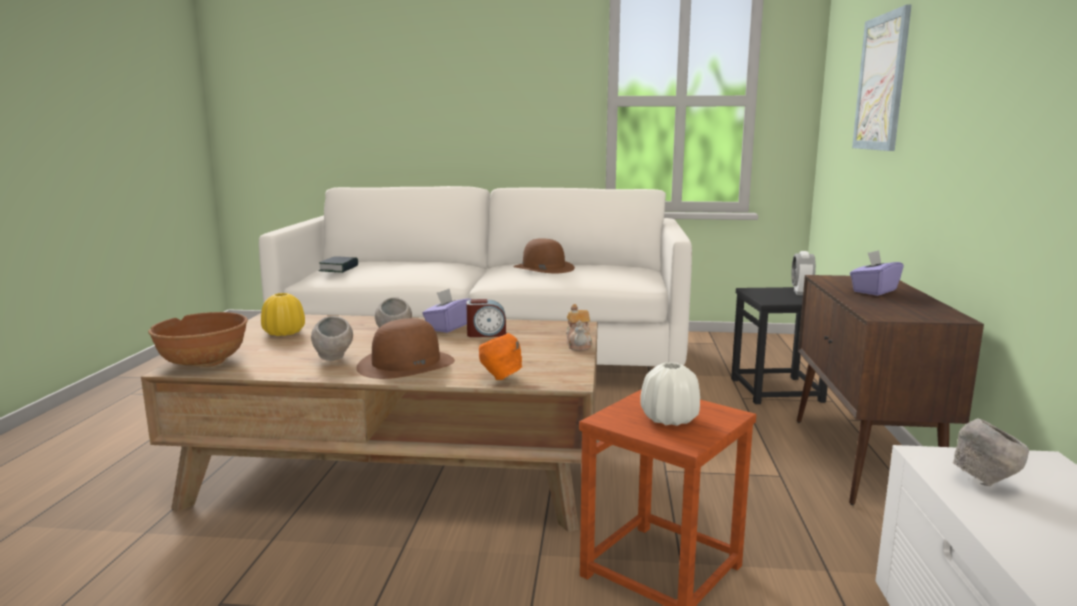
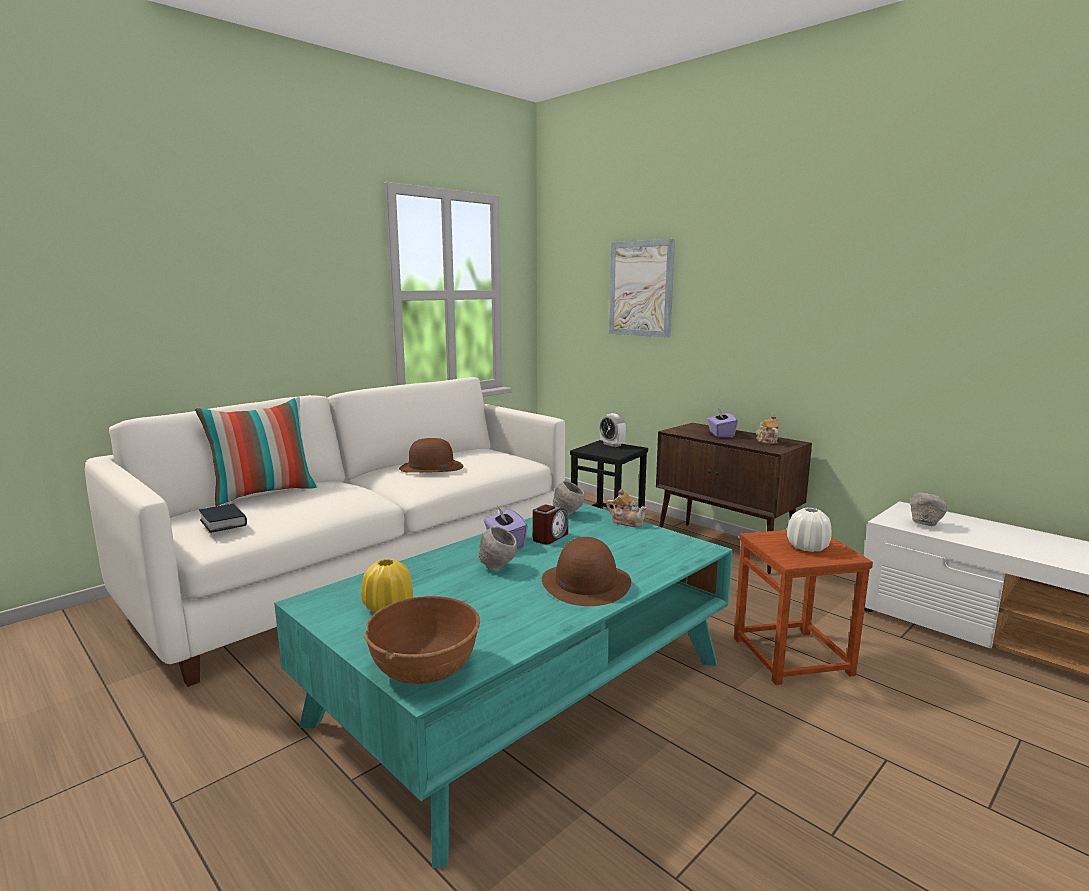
camera: 50 degrees left, 0 degrees up
brown coffee table [141,313,597,532] -> turquoise coffee table [274,503,733,868]
grey bowl [311,316,353,361] -> grey bowl moved to [553,481,584,515]
orange bowl [479,333,522,380] -> none
none -> pillow [195,397,318,506]
none -> teapot [756,415,780,444]

